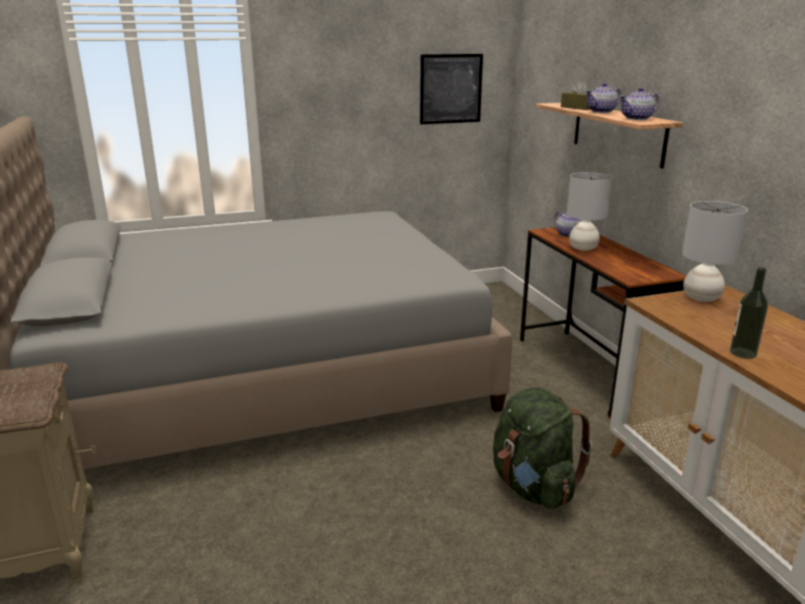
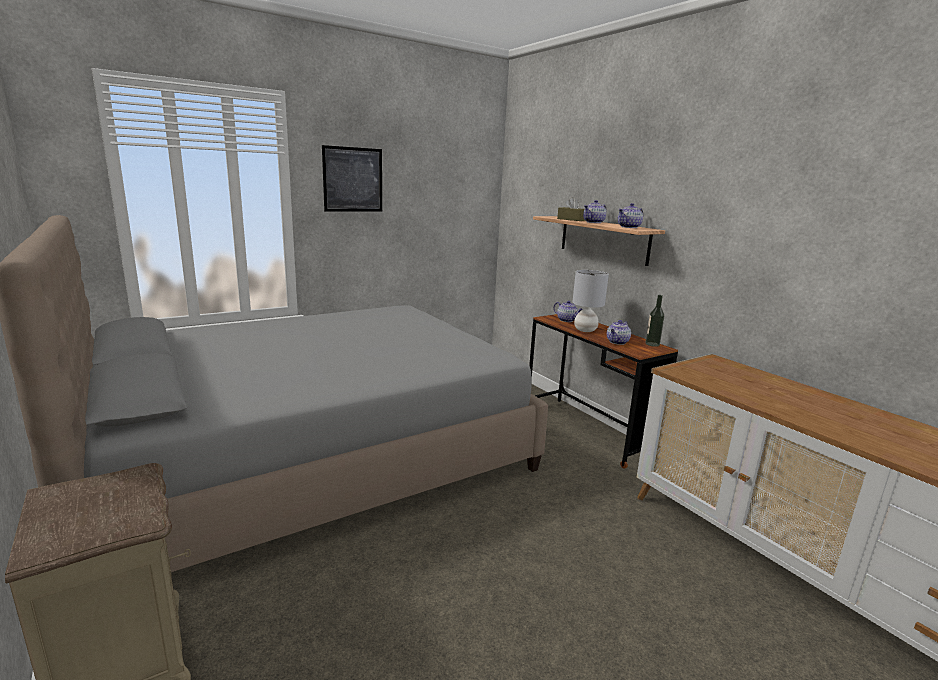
camera: 15 degrees left, 5 degrees down
picture [420,54,483,124] -> picture moved to [322,145,382,211]
green backpack [493,388,593,509] -> none
grey table lamp [682,201,748,302] -> none
bottle [730,267,768,359] -> bottle moved to [645,295,664,347]
none -> teapot [607,320,631,345]

